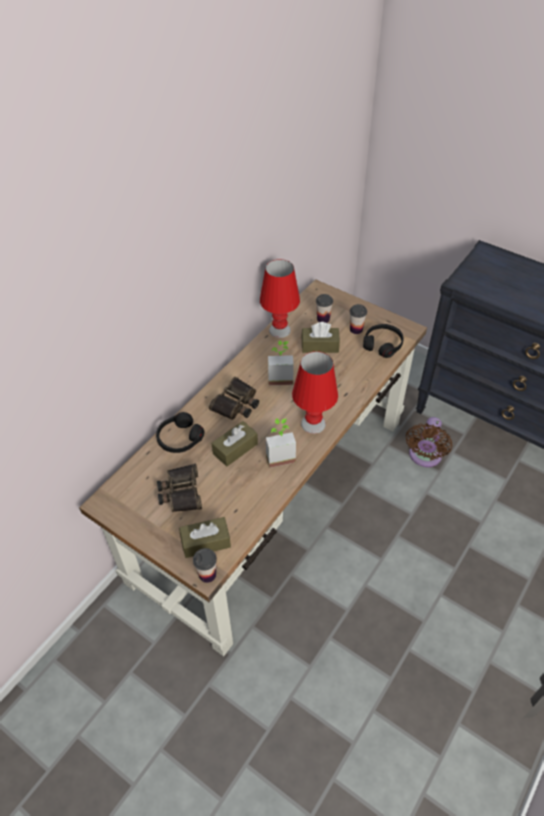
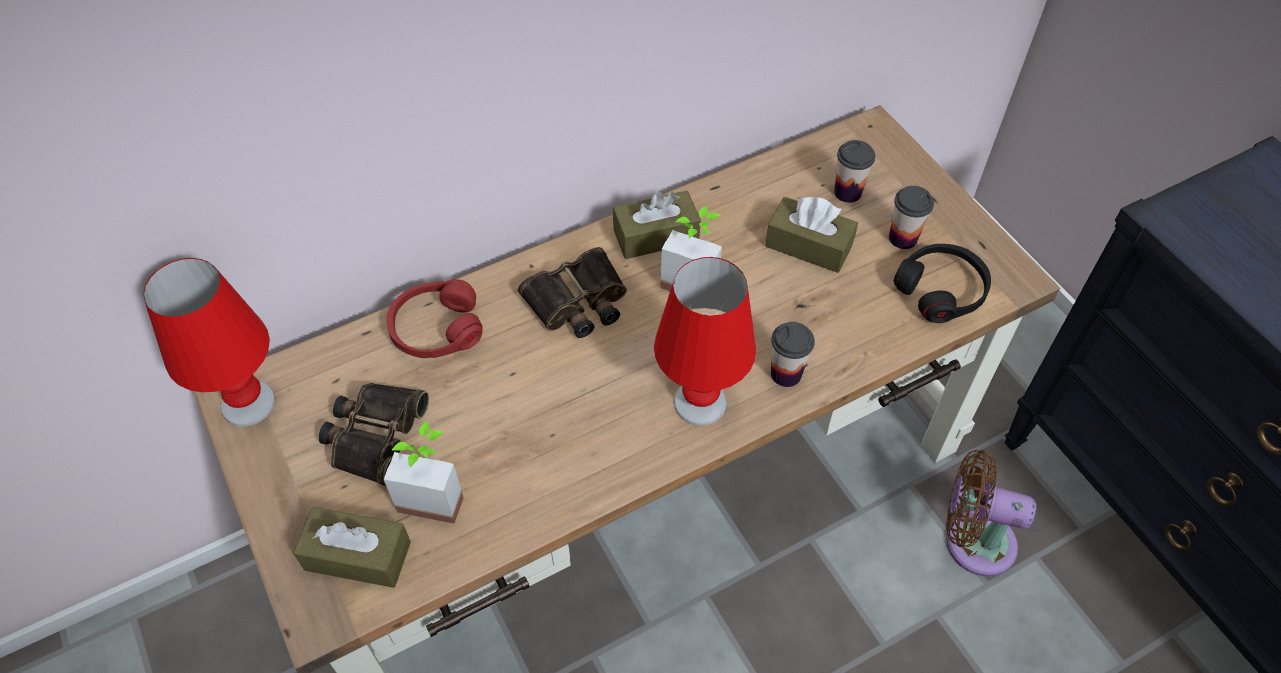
camera: 25 degrees right, 5 degrees up
black headphones [156,412,204,453] -> red headphones [386,279,483,358]
cup [193,548,217,583] -> cup moved to [771,322,815,387]
brown tissue box [211,421,258,467] -> brown tissue box moved to [613,190,701,259]
red table lamp [260,259,300,338] -> red table lamp moved to [143,258,275,426]
potted plant [266,418,296,468] -> potted plant moved to [384,421,464,524]
brown fan [406,417,452,467] -> brown fan turned 60 degrees clockwise [946,450,1036,576]

